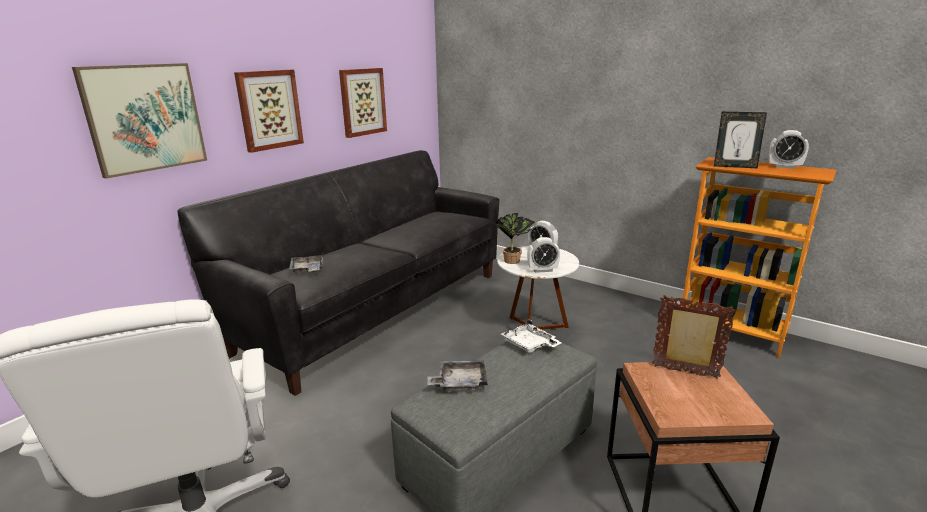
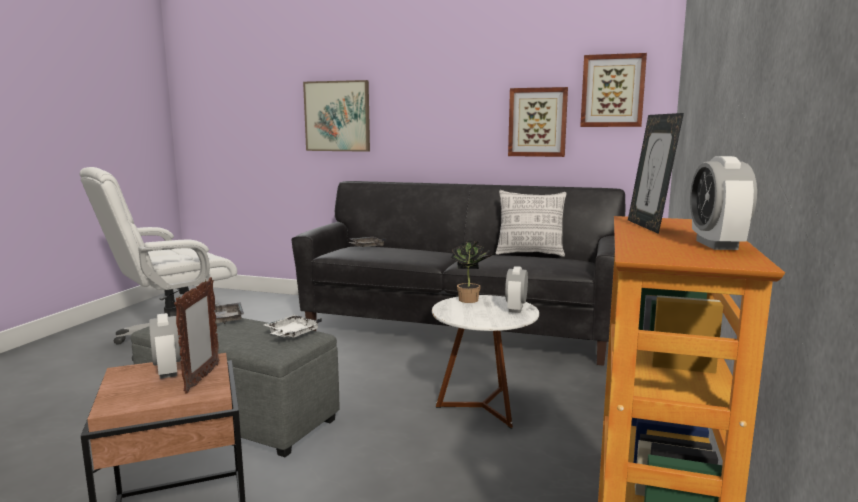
camera: 70 degrees right, 10 degrees down
picture [234,70,304,153] -> picture moved to [580,53,647,127]
alarm clock [527,237,560,273] -> alarm clock moved to [149,313,181,379]
none -> pillow [496,190,567,257]

